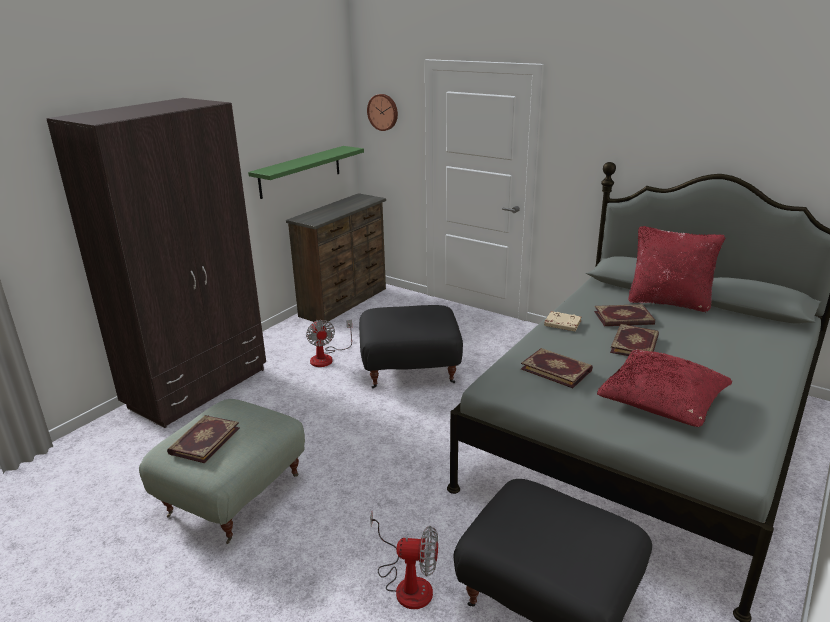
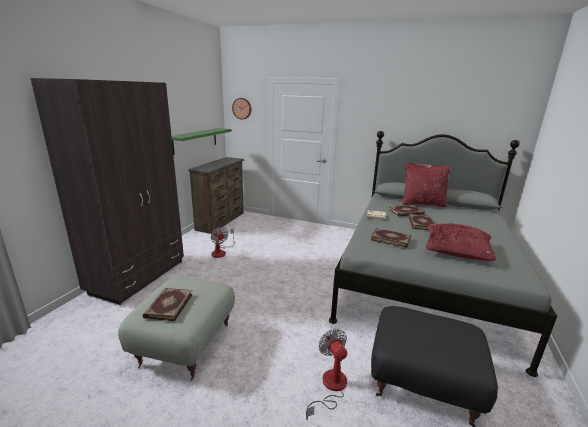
camera: 15 degrees left, 5 degrees down
black ottoman [359,305,463,389] -> none
fan [370,512,438,609] -> fan turned 105 degrees counterclockwise [306,329,347,420]

